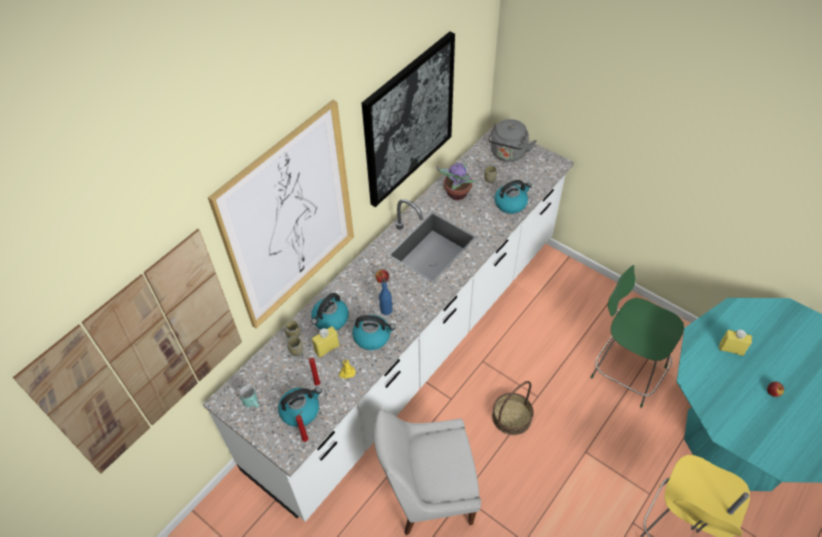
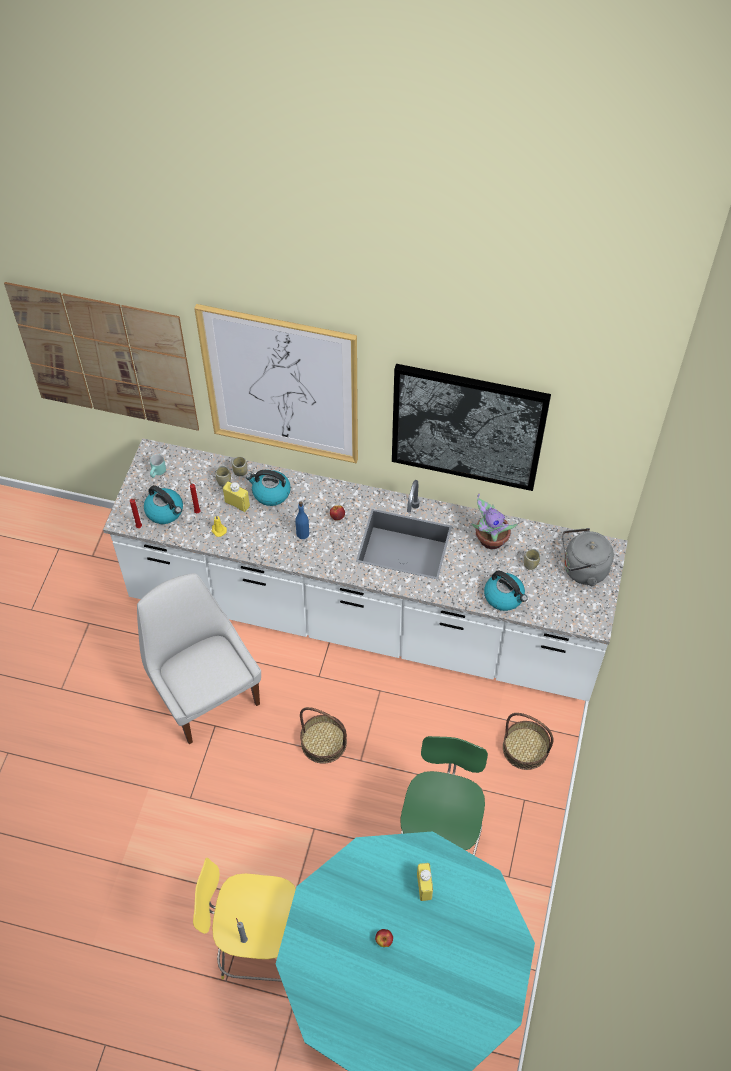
camera: 65 degrees right, 5 degrees up
kettle [352,315,396,350] -> none
none -> basket [503,713,554,770]

